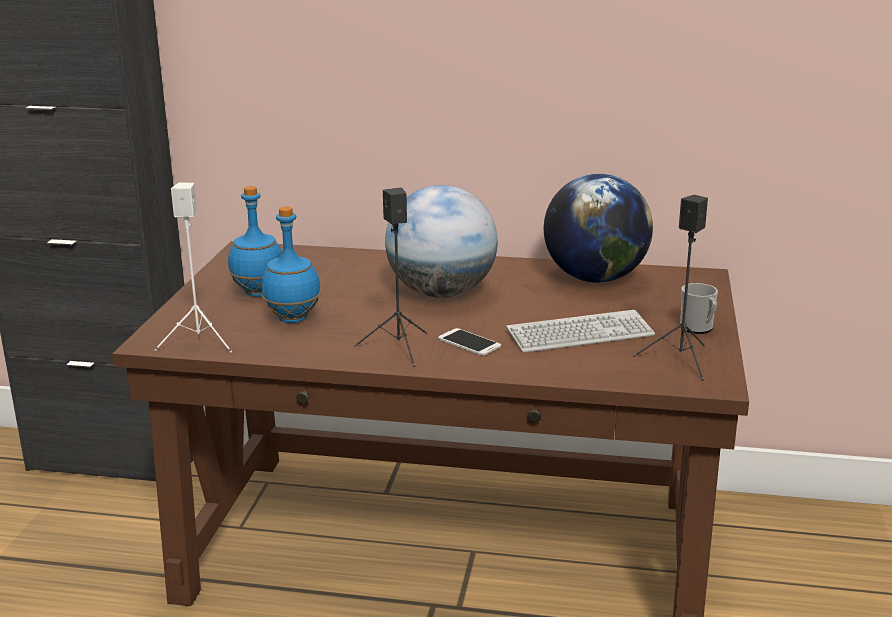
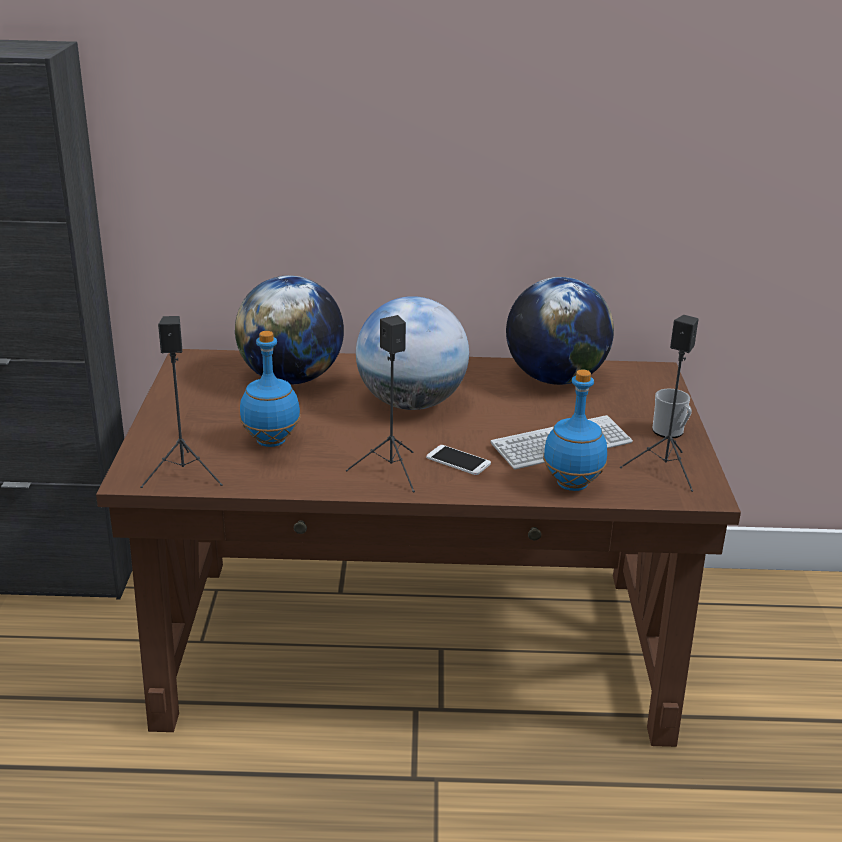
camera: 10 degrees left, 5 degrees up
white speaker [155,183,232,352] -> black speaker [140,316,223,488]
blue bottle [228,186,282,297] -> blue bottle moved to [543,369,607,491]
none -> globe [235,276,344,385]

